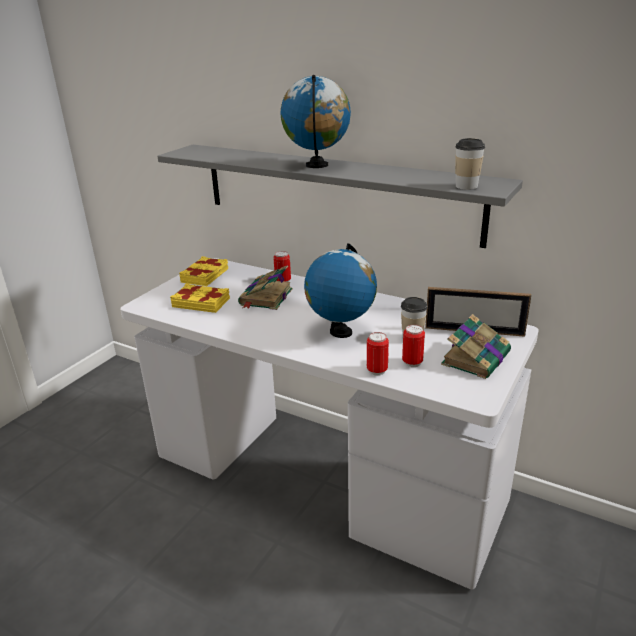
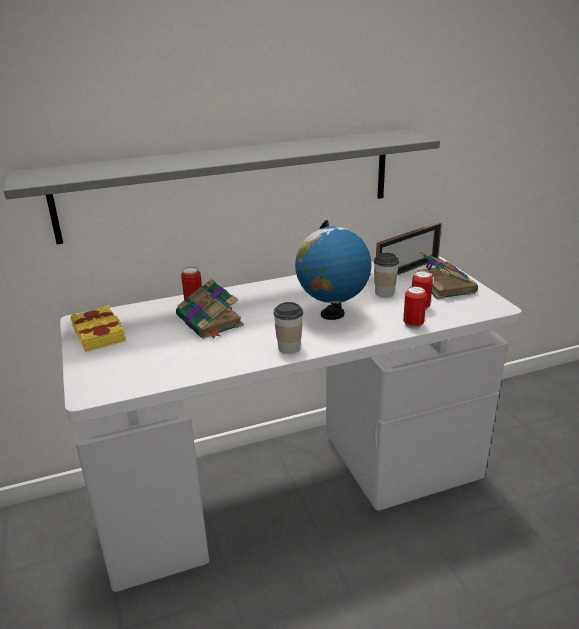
camera: 50 degrees left, 0 degrees up
yellow book [170,283,230,313] -> none
globe [281,75,351,168] -> none
cup [455,138,485,190] -> cup moved to [273,302,303,354]

